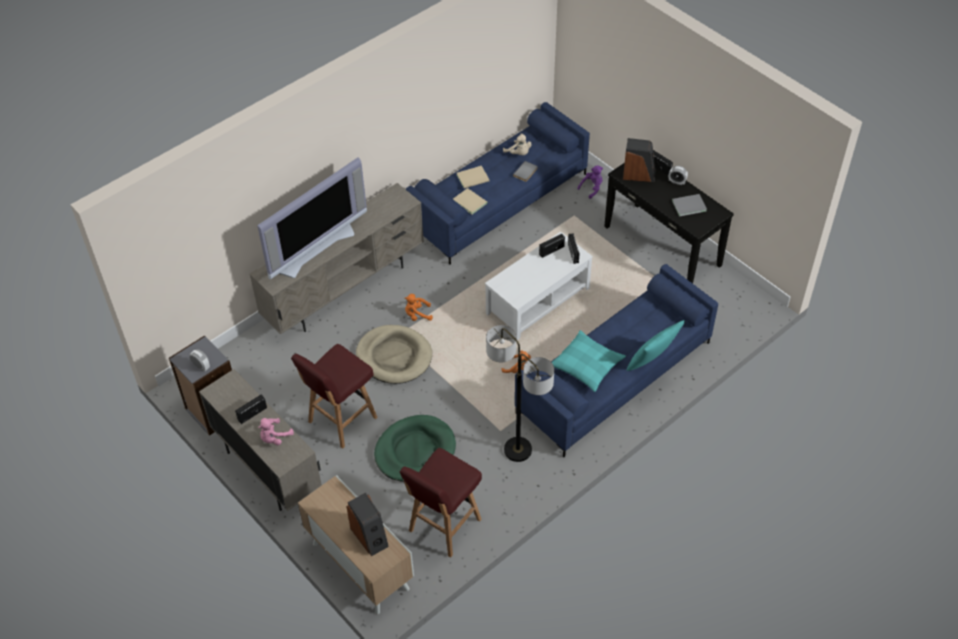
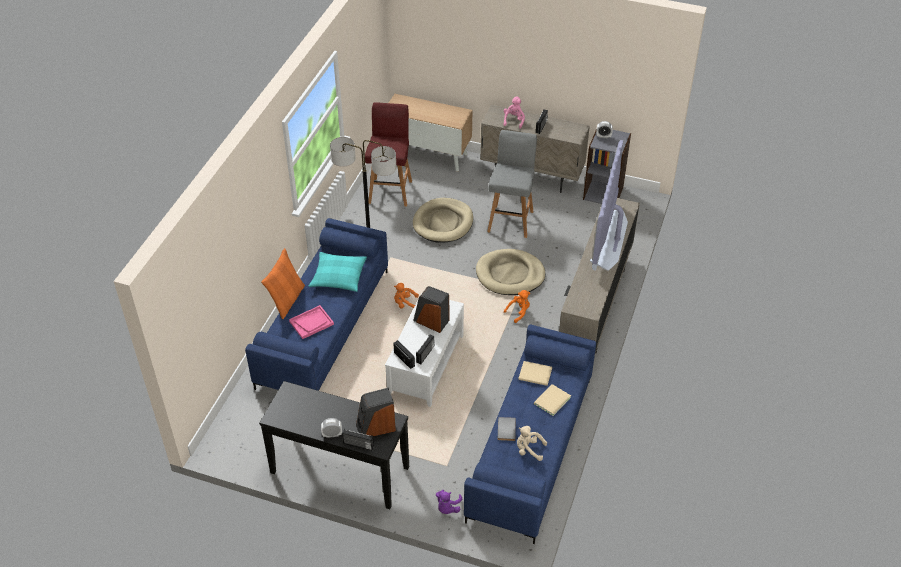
camera: 150 degrees right, 5 degrees down
red stool [291,344,378,449] -> grey stool [487,130,537,238]
speaker [346,493,389,556] -> speaker moved to [413,286,450,333]
green dog bed [374,415,456,482] -> beige dog bed [413,198,473,243]
turquoise pillow [627,320,685,371] -> orange pillow [261,248,305,319]
grey book [672,194,707,217] -> none
none -> pink tray [289,305,334,339]

